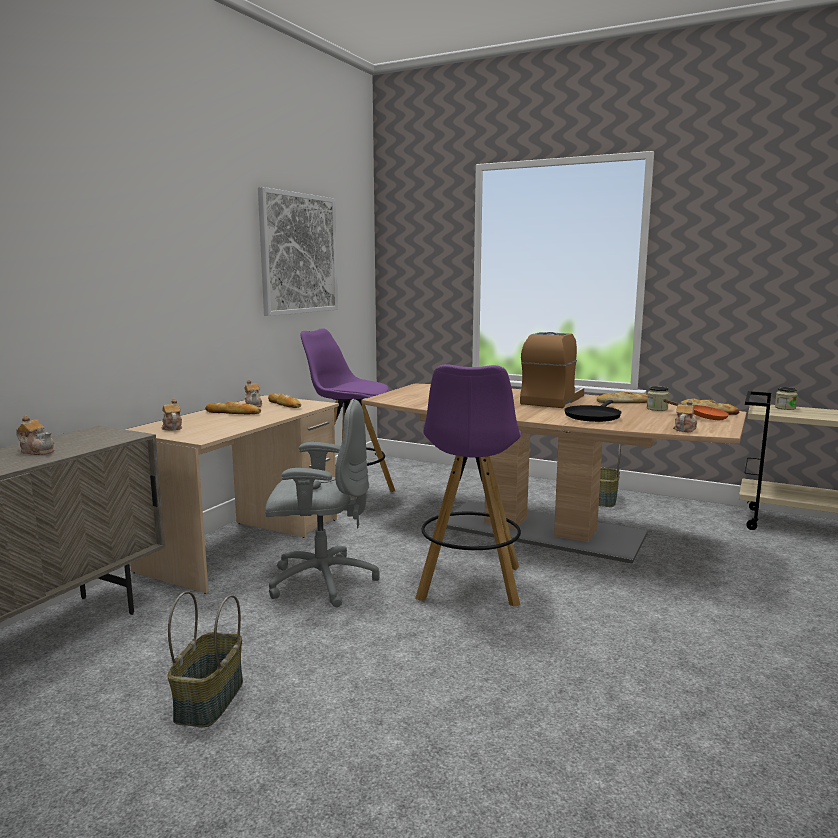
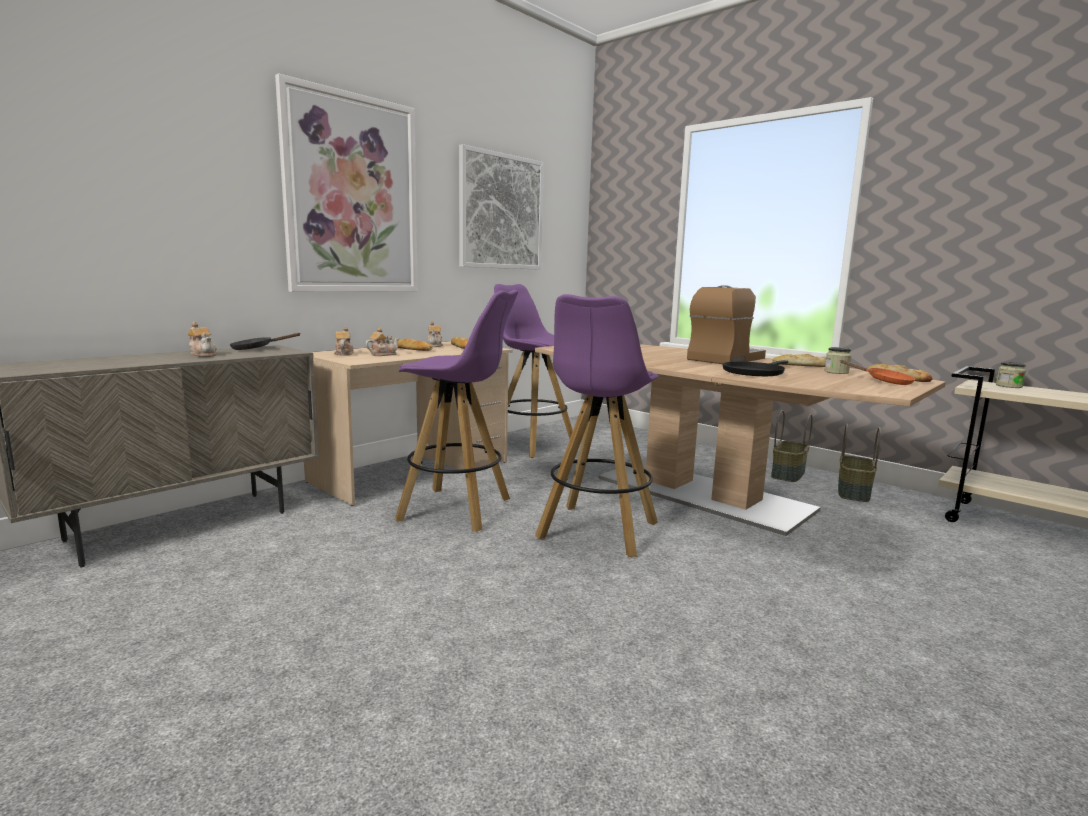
camera: 15 degrees right, 0 degrees up
basket [167,591,243,727] -> basket moved to [838,424,881,502]
grey office chair [265,399,380,607] -> purple stool [395,290,518,532]
teapot [673,400,697,432] -> teapot moved to [366,328,399,356]
none -> black frying pan [229,333,301,350]
none -> picture [275,73,418,292]

